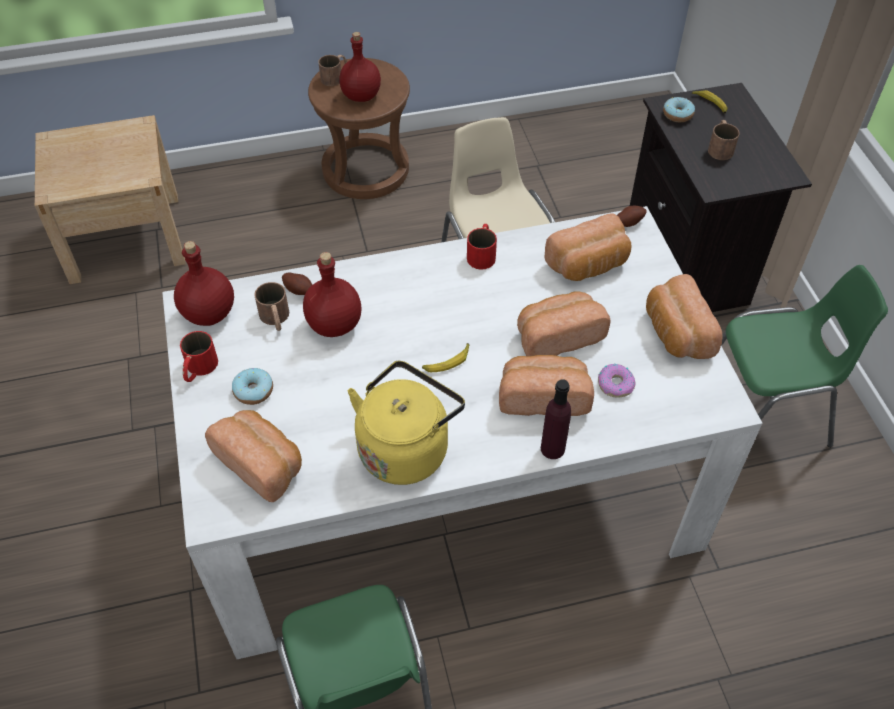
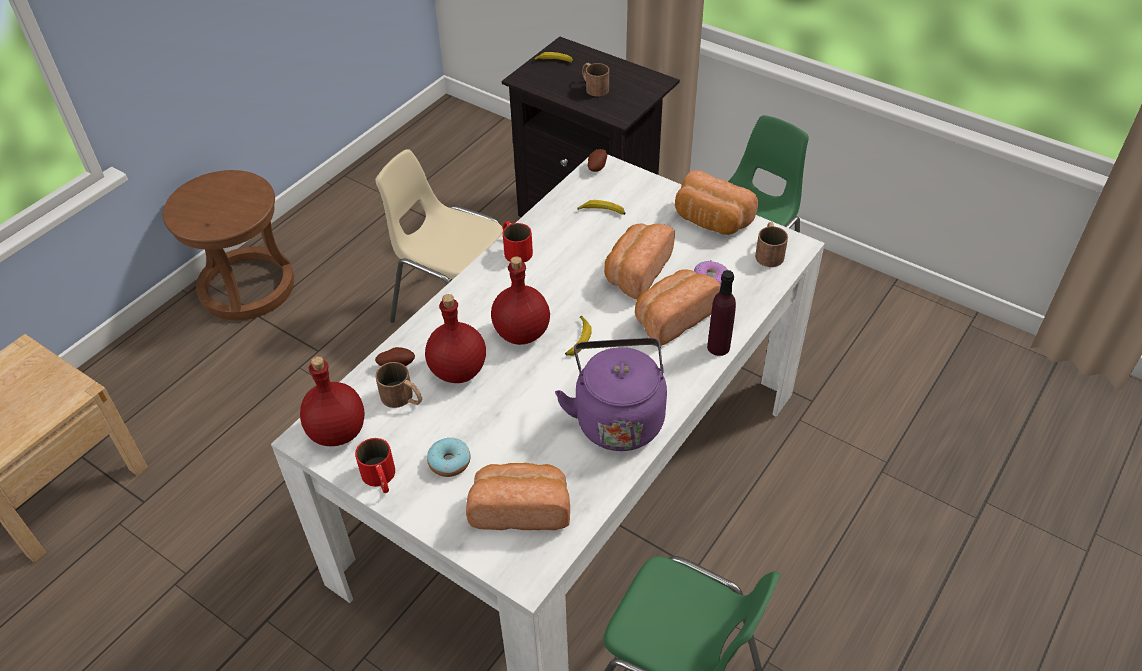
camera: 40 degrees left, 5 degrees down
brown mug [318,55,347,86] -> brown mug moved to [755,222,788,267]
red bottle [339,32,381,102] -> red bottle moved to [491,256,550,345]
yellow kettle [348,361,465,485] -> purple kettle [555,338,667,451]
bread [544,213,632,281] -> banana [577,200,625,215]
donut [663,97,695,122] -> none

